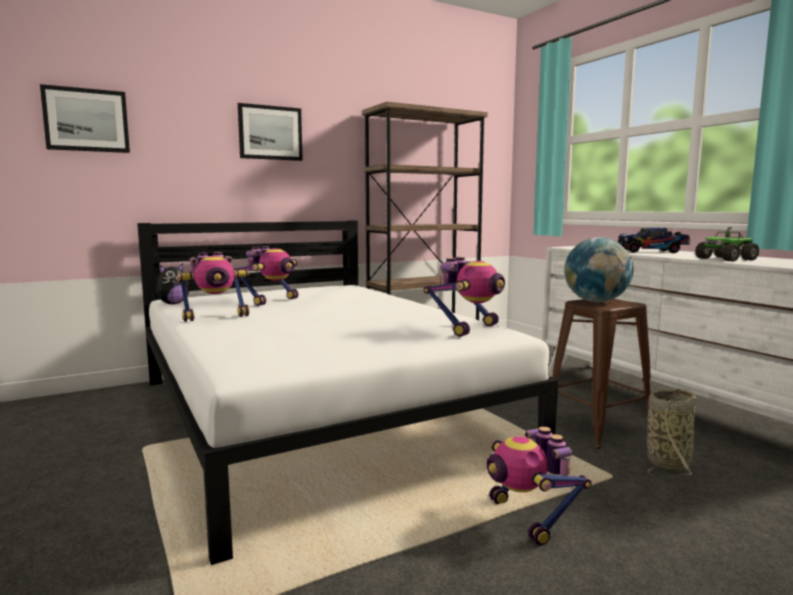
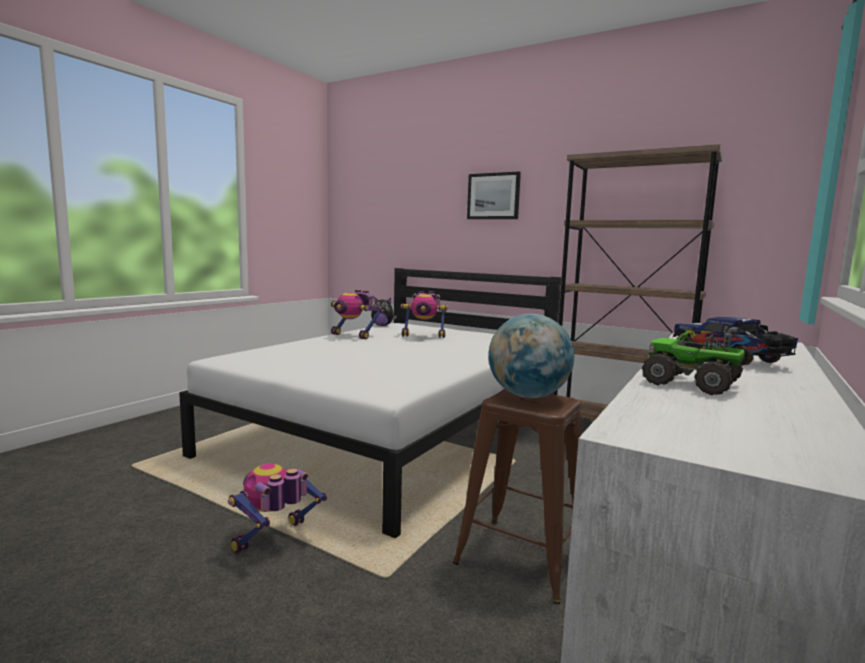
camera: 60 degrees right, 0 degrees up
picture [40,84,130,153] -> none
toy robot [424,257,505,337] -> none
basket [647,388,696,477] -> none

